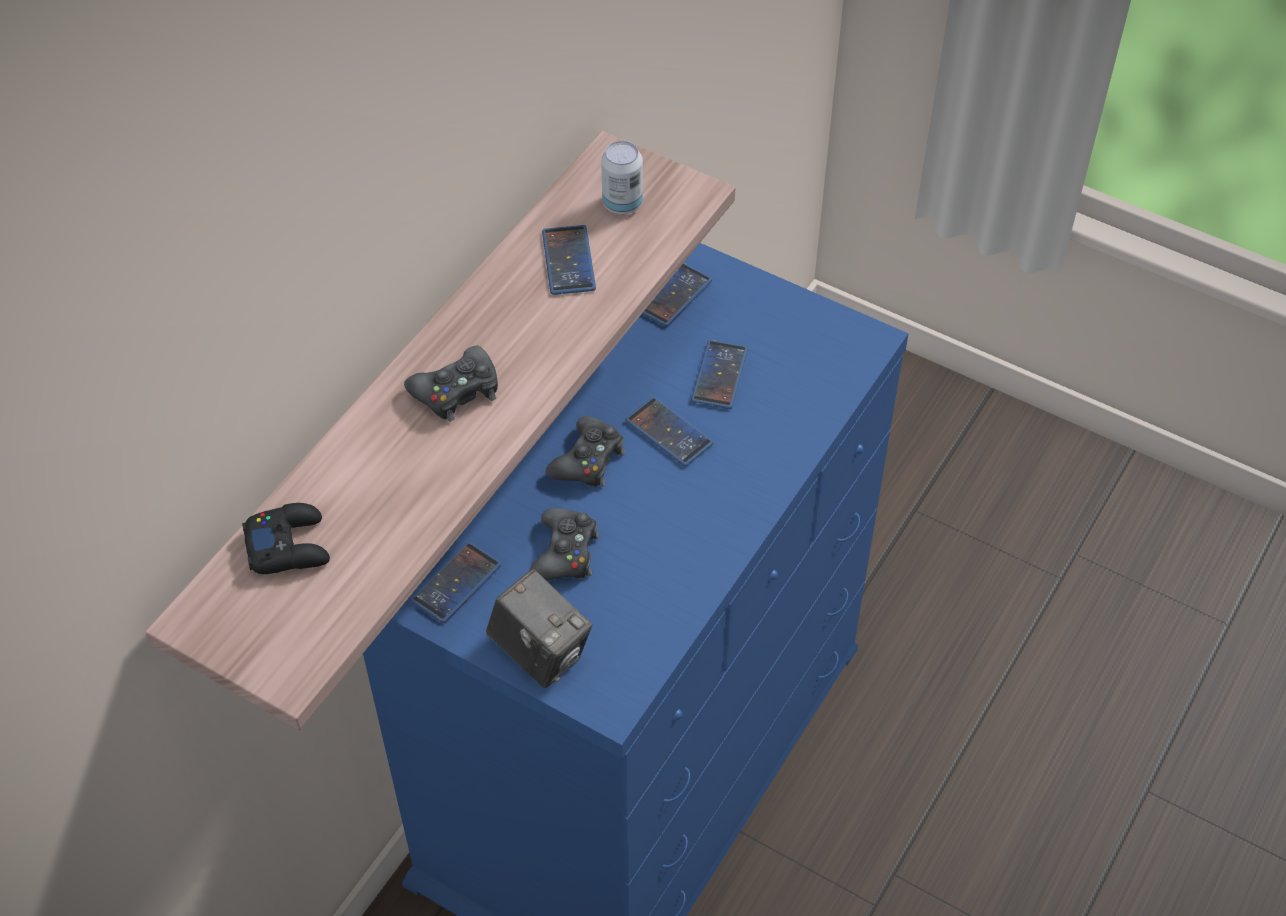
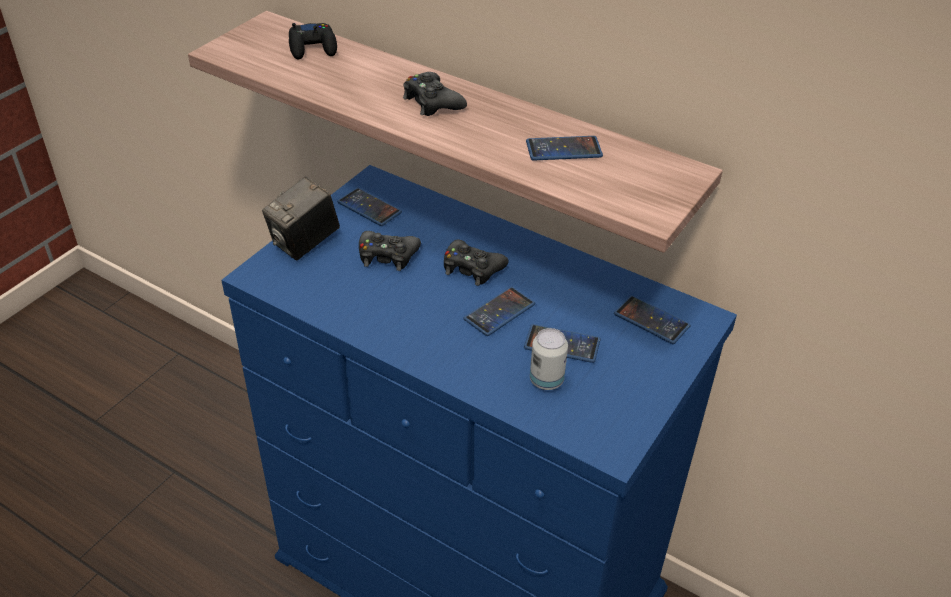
camera: 90 degrees right, 10 degrees down
can [601,141,643,214] -> can moved to [530,328,568,390]

